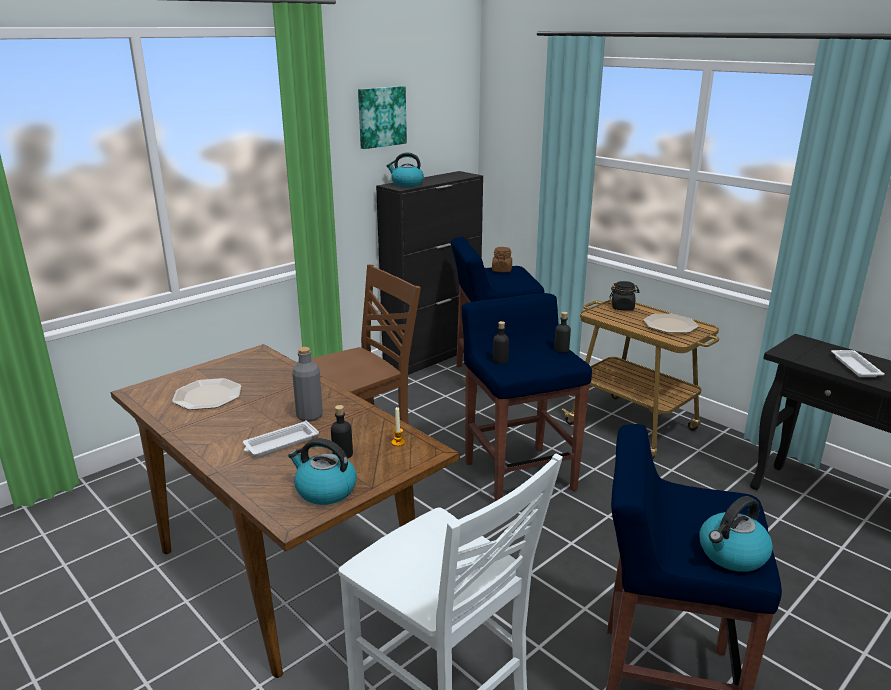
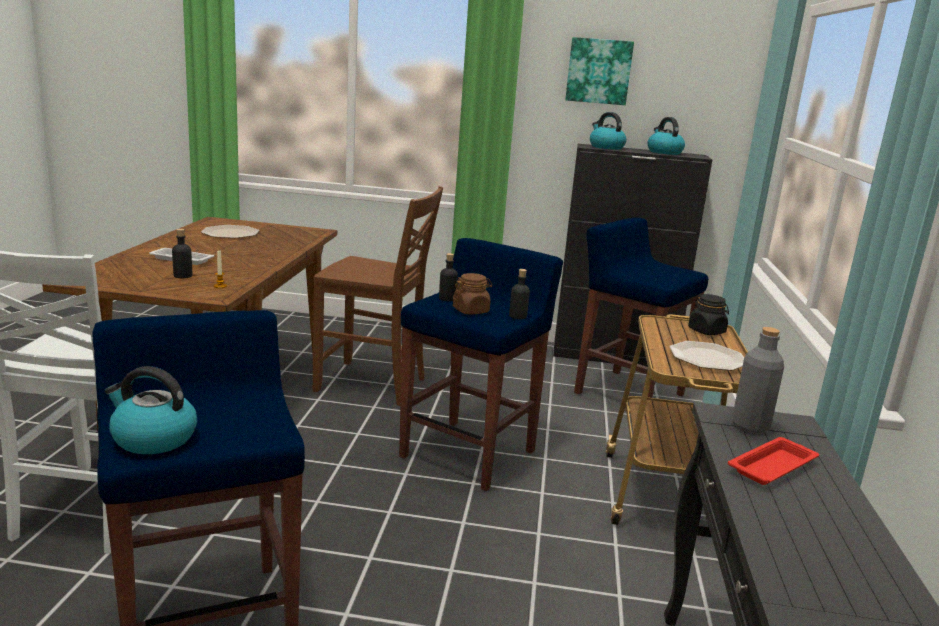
camera: 50 degrees right, 5 degrees down
kettle [288,438,357,505] -> kettle moved to [647,117,685,155]
grey bottle [292,347,323,422] -> grey bottle moved to [732,327,784,434]
brown jar [492,247,512,272] -> brown jar moved to [453,273,492,314]
white tray [831,350,885,377] -> red tray [728,437,819,485]

